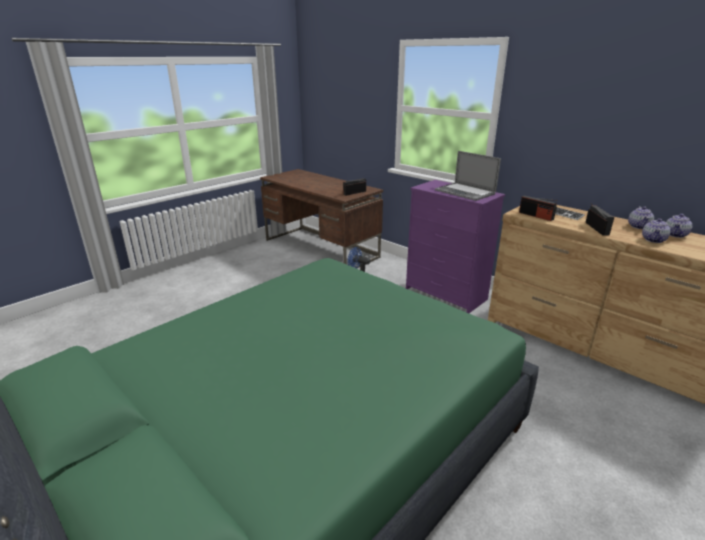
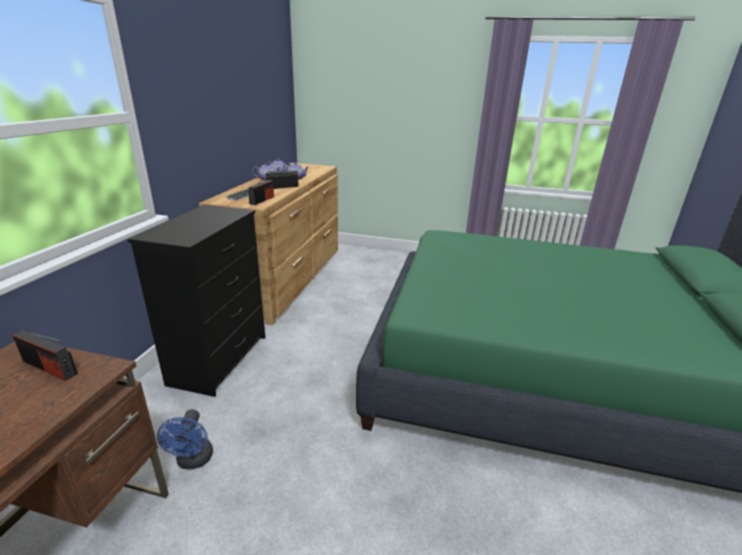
camera: 120 degrees left, 0 degrees up
purple dresser [406,180,505,313] -> black dresser [128,205,266,397]
laptop [435,151,501,201] -> none

